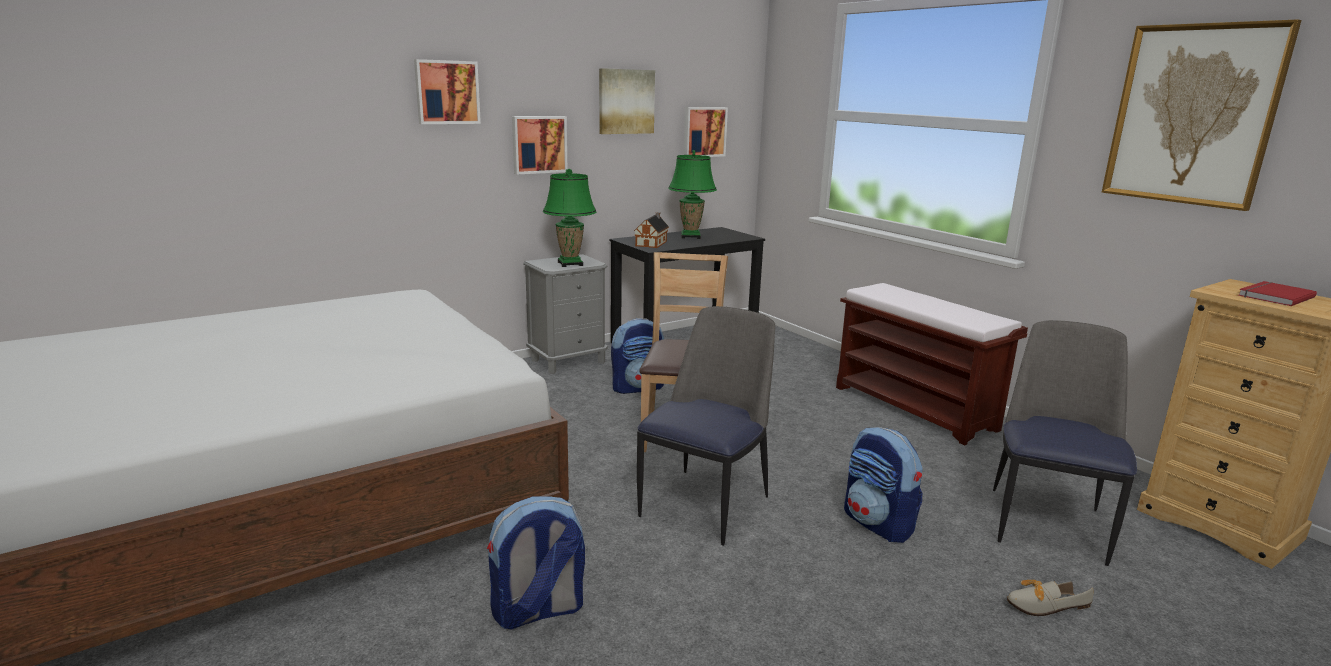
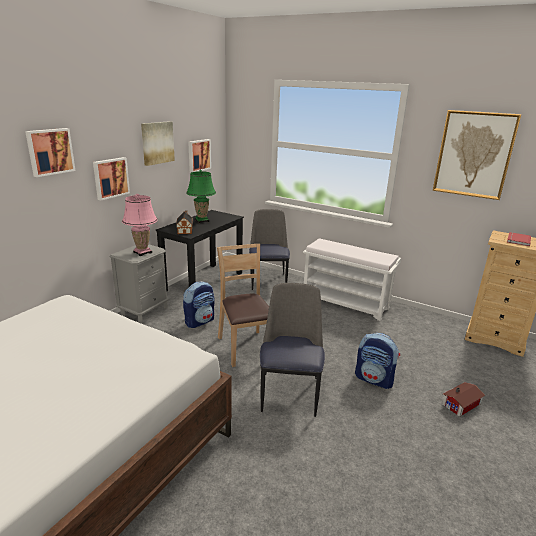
camera: 25 degrees left, 5 degrees up
backpack [487,496,585,629] -> none
green table lamp [543,169,596,267] -> pink table lamp [122,194,158,256]
brown bench [836,283,1028,445] -> white bench [303,238,401,321]
chair [993,320,1137,566] -> chair moved to [249,209,290,290]
shoe [1007,580,1094,616] -> toy house [442,382,485,417]

